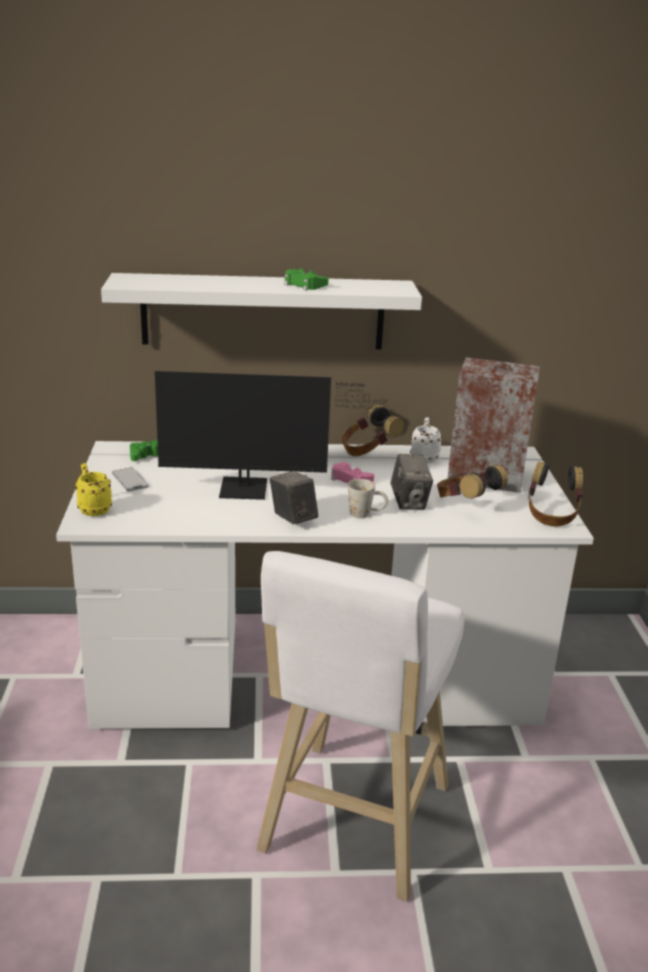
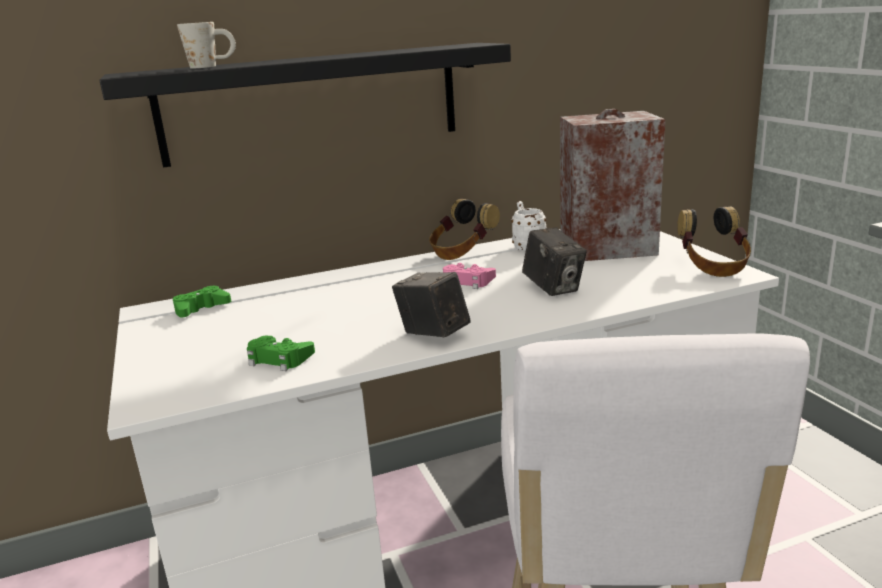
camera: 15 degrees left, 5 degrees down
yellow mug [75,463,112,516] -> none
white shelf [101,273,422,349] -> black shelf [99,43,511,167]
phone [112,467,149,491] -> none
monitor [155,371,385,500] -> none
green game controller [284,268,329,291] -> green game controller moved to [247,336,315,371]
white mug [348,479,388,518] -> white mug moved to [177,22,236,69]
headphones [437,465,508,499] -> none

